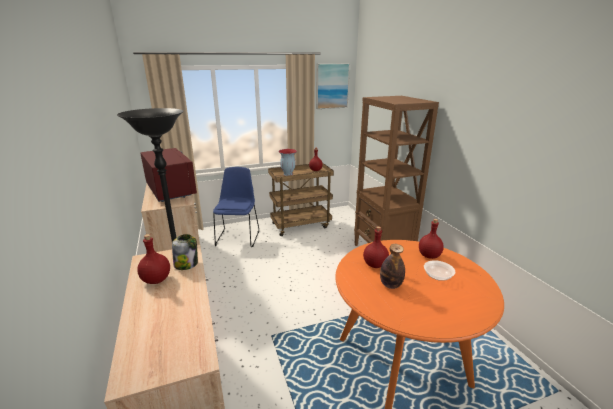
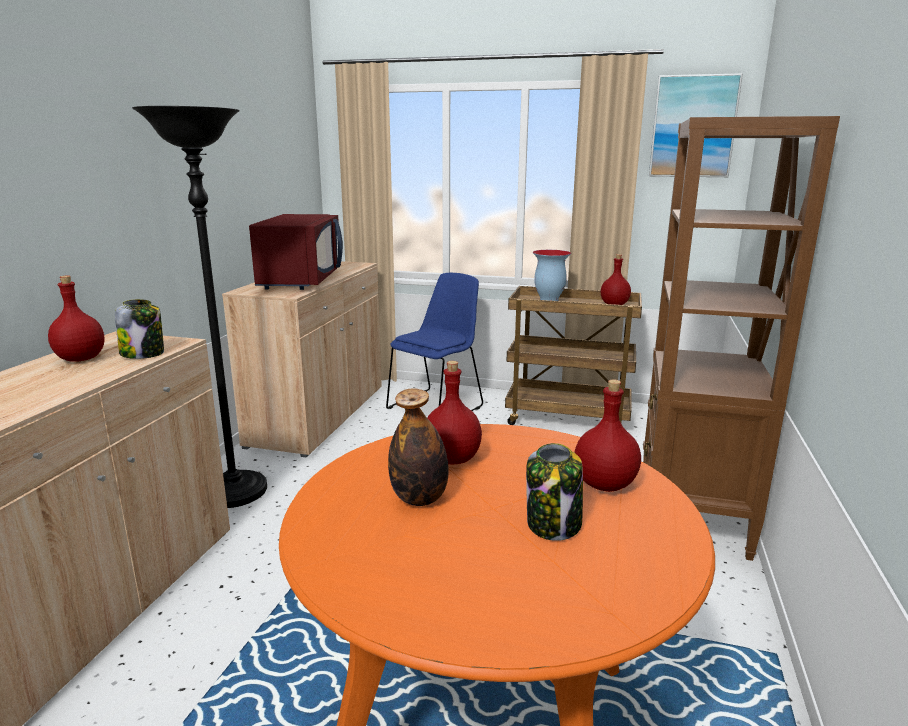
camera: 35 degrees right, 5 degrees down
bowl [424,260,455,281] -> jar [526,443,583,541]

